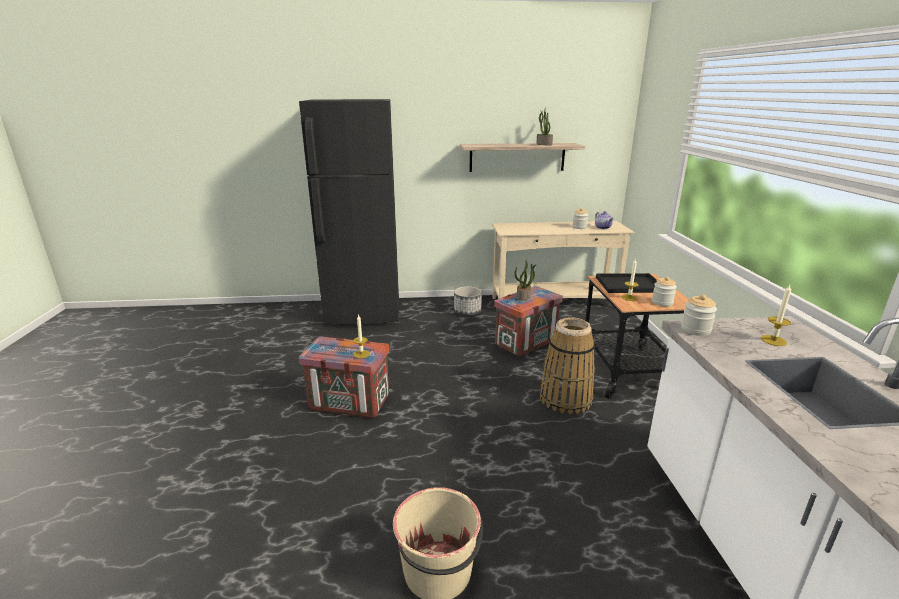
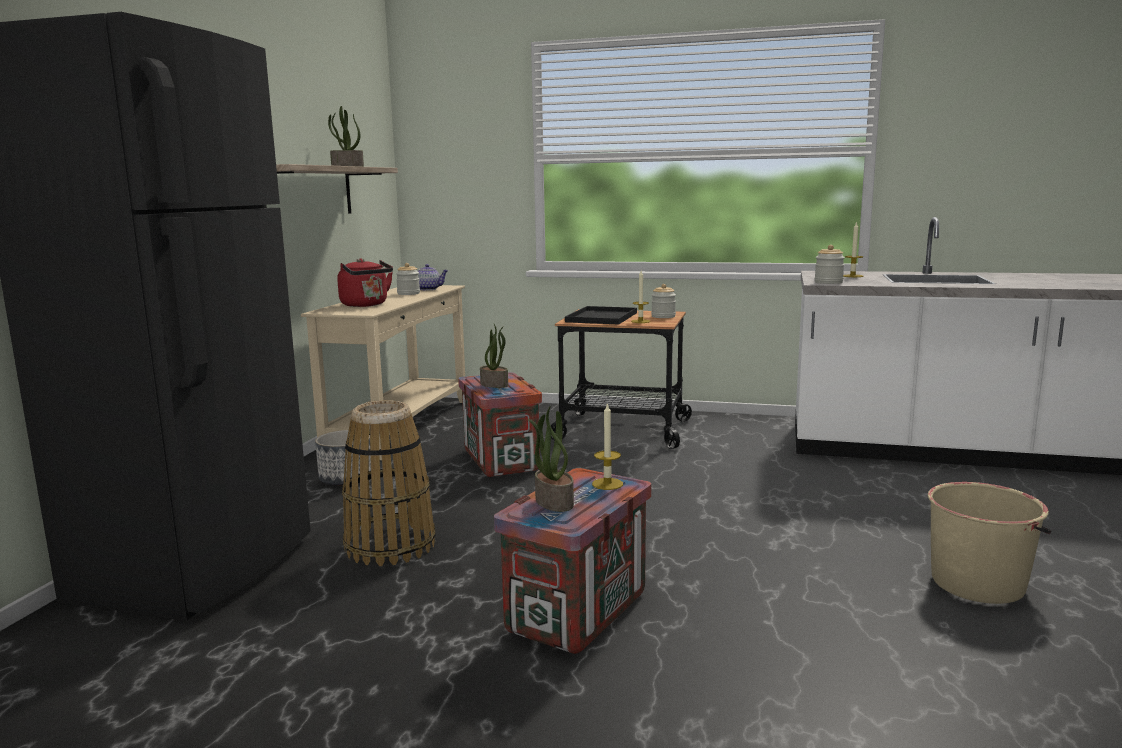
camera: 70 degrees left, 10 degrees down
basket [540,317,595,414] -> basket moved to [342,401,436,566]
none -> red kettle [337,258,393,307]
none -> potted plant [528,406,574,512]

